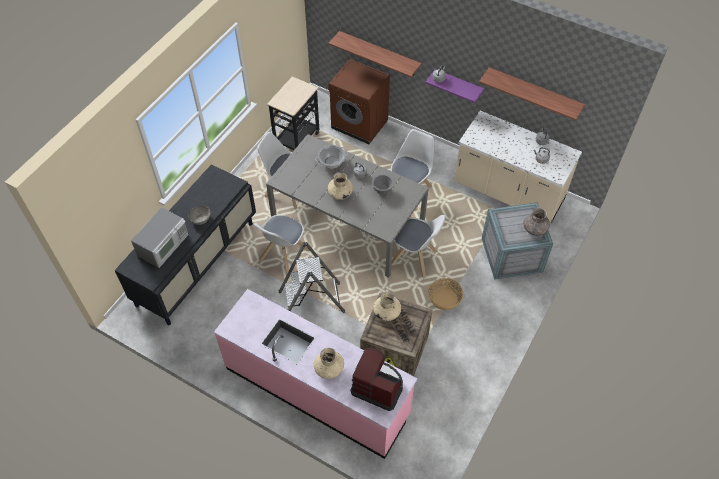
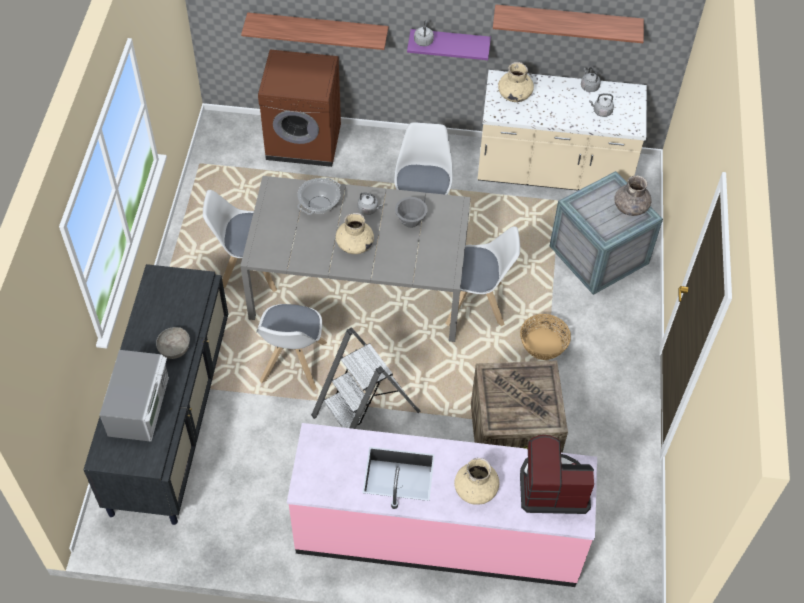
camera: 25 degrees left, 0 degrees up
cart [267,77,319,150] -> none
beige vase [373,292,401,321] -> beige vase moved to [498,62,534,102]

